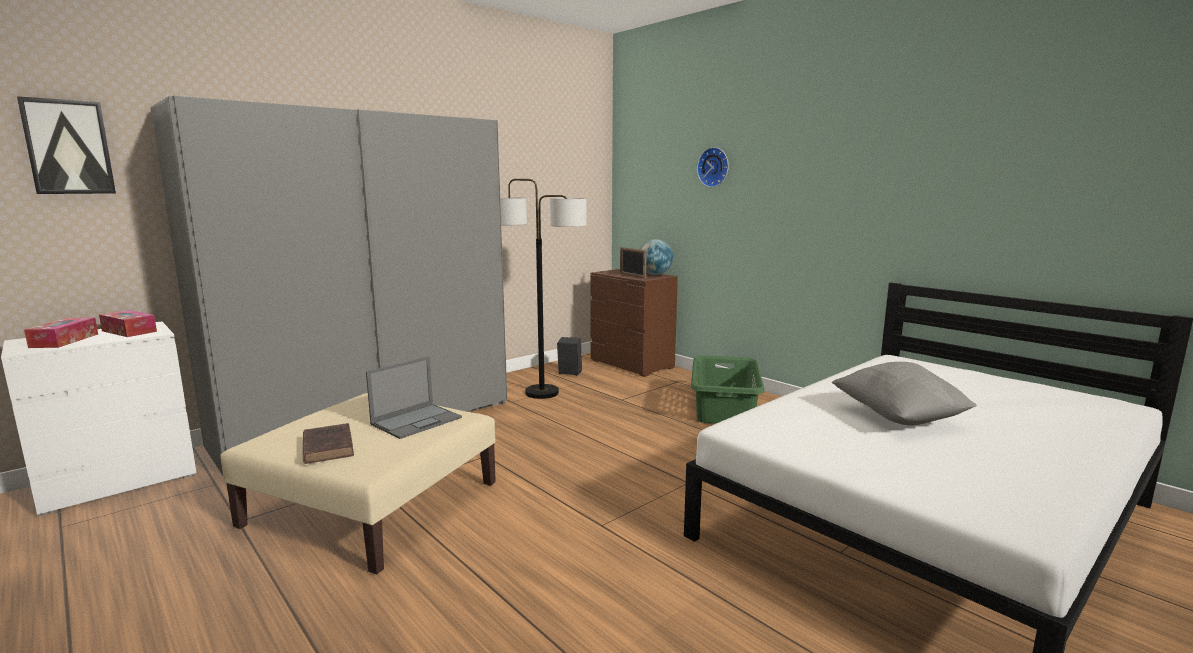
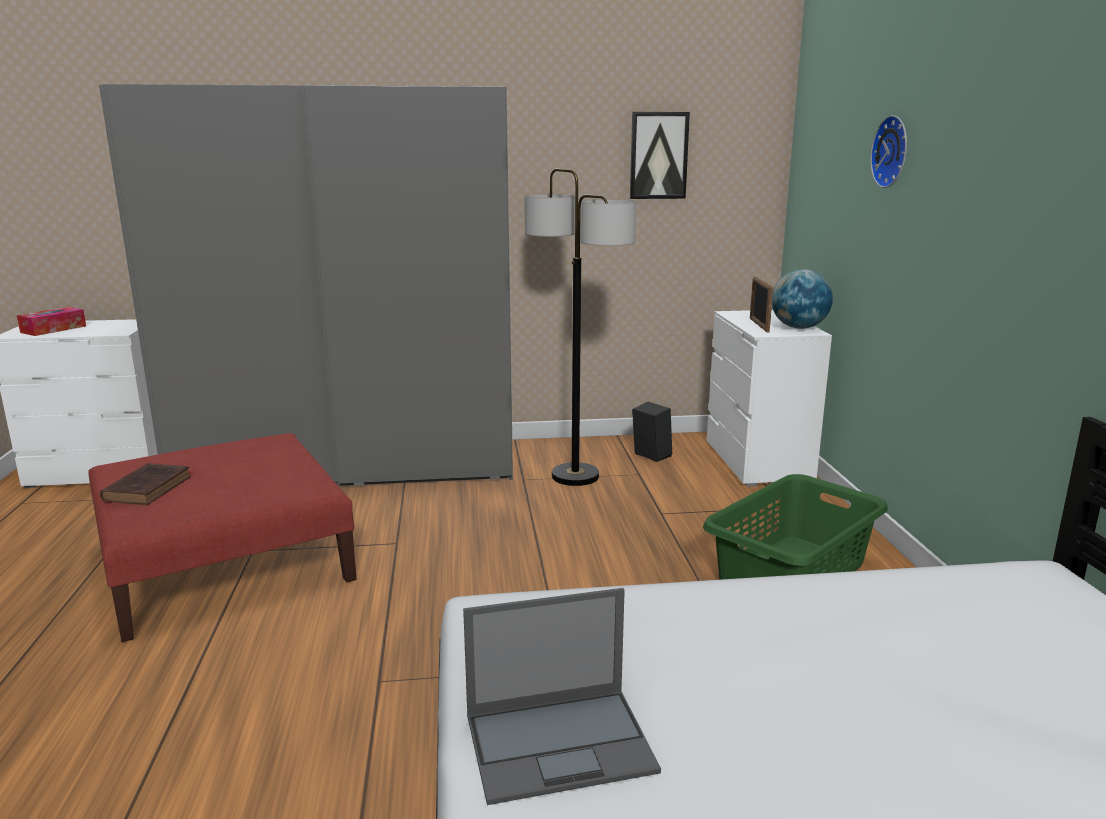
camera: 35 degrees right, 5 degrees up
picture [17,96,116,194] -> picture moved to [630,112,690,199]
tissue box [99,310,157,337] -> none
beige ottoman [221,393,496,574] -> red ottoman [89,433,356,642]
laptop [366,357,462,439] -> laptop moved to [463,588,661,805]
brown dresser [590,269,678,377] -> white dresser [707,310,832,487]
grey pillow [832,362,977,426] -> none

